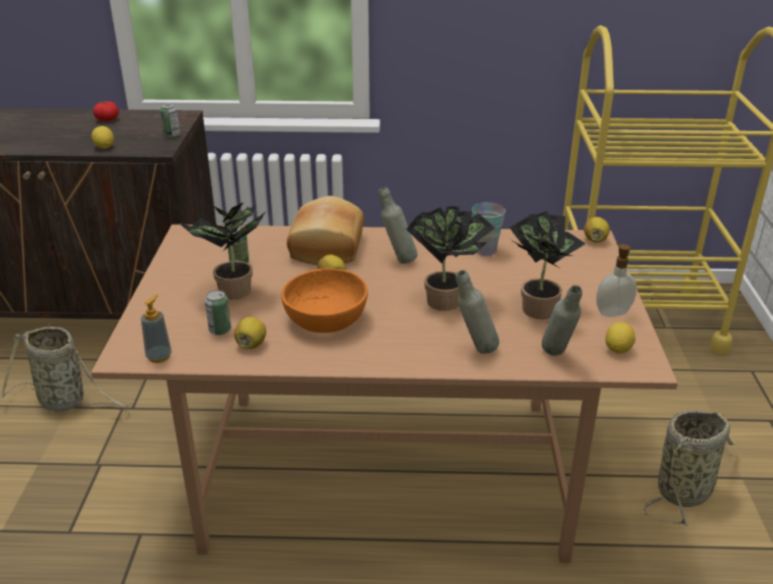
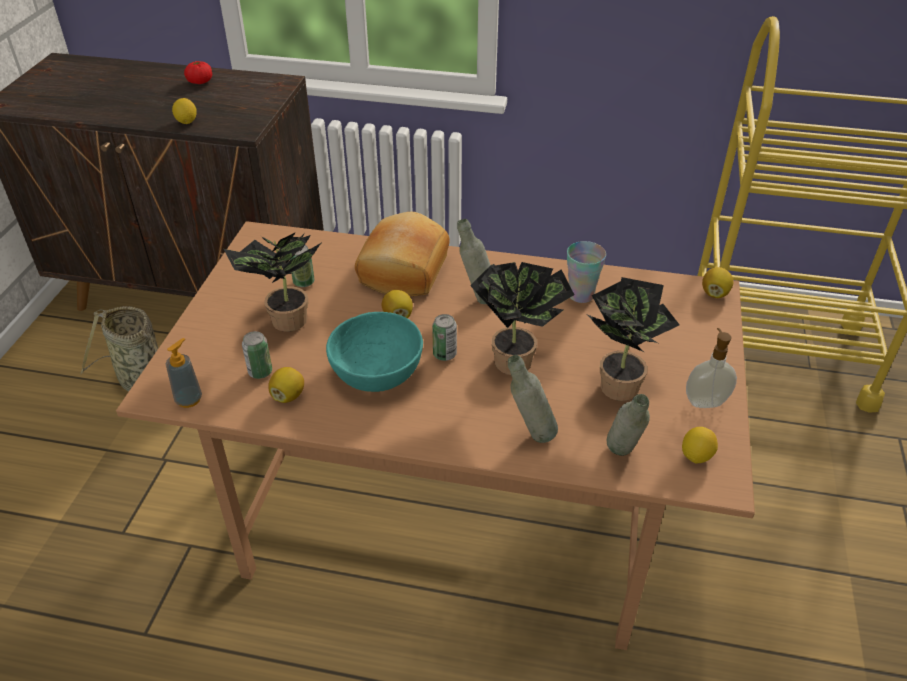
camera: 10 degrees right, 10 degrees up
can [160,103,180,138] -> can moved to [432,314,457,361]
orange bowl [281,268,368,333] -> turquoise bowl [326,312,423,392]
basket [644,410,738,526] -> none

